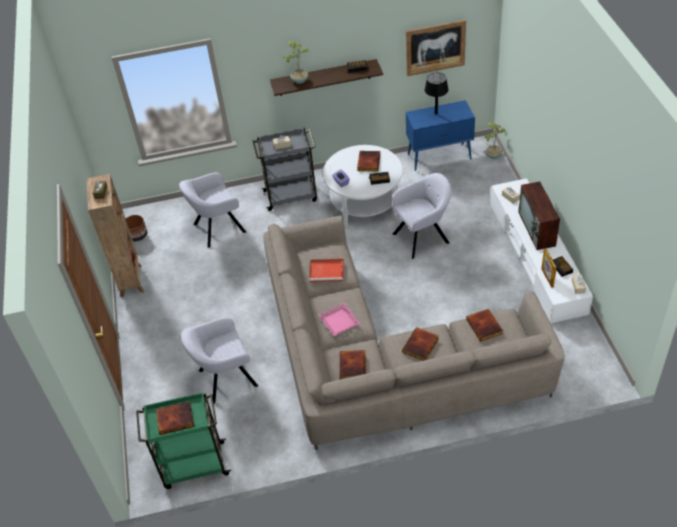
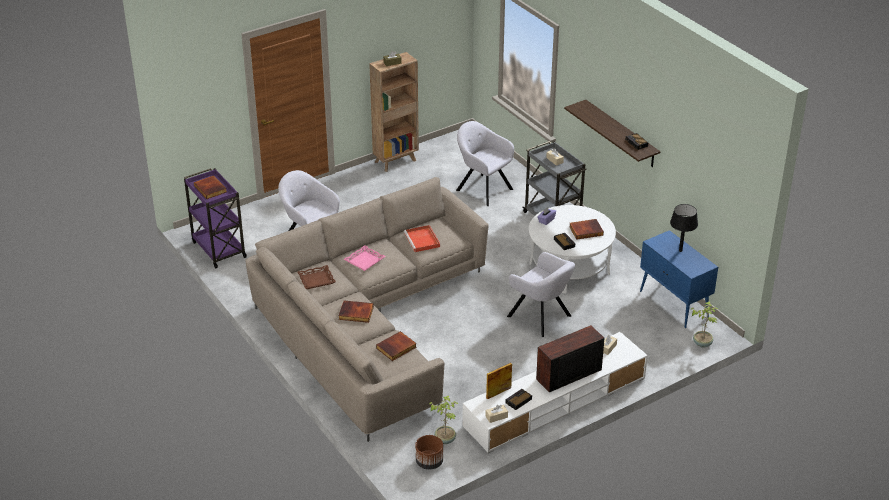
camera: 65 degrees right, 10 degrees down
brown planter [125,215,147,242] -> brown planter moved to [415,435,443,470]
green cart [136,392,231,489] -> purple cart [184,168,247,269]
potted plant [284,41,309,84] -> potted plant moved to [429,396,458,444]
book [340,350,366,379] -> brown tray [298,265,336,289]
picture [406,20,466,76] -> none

